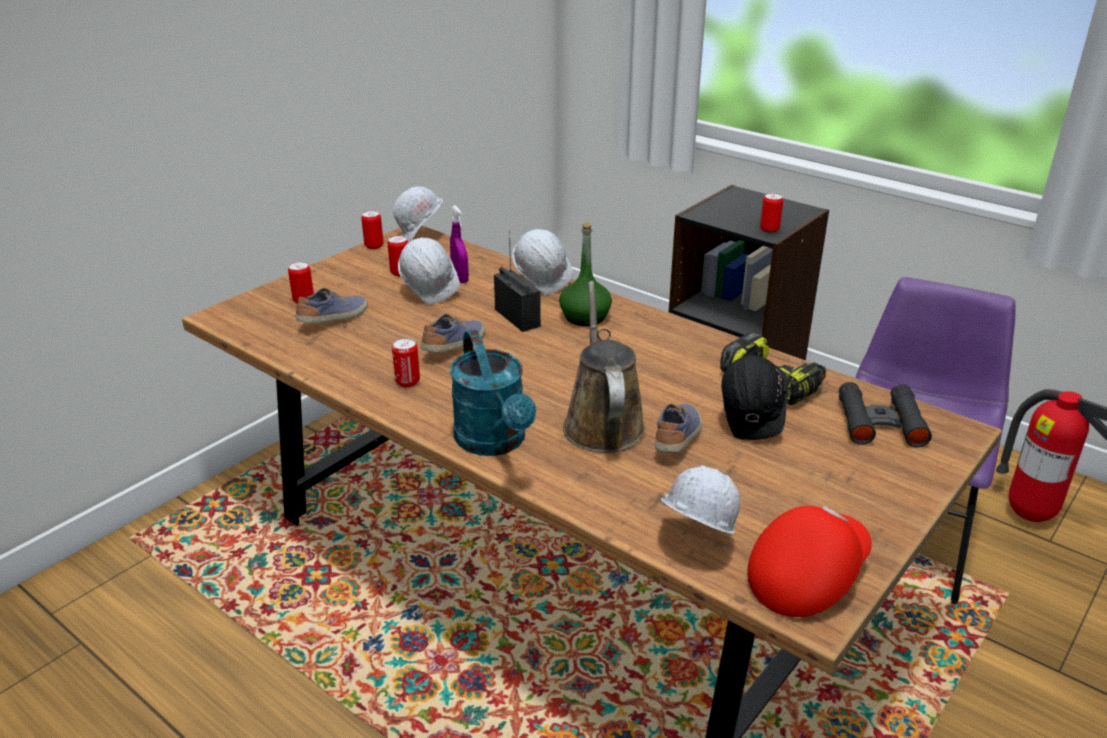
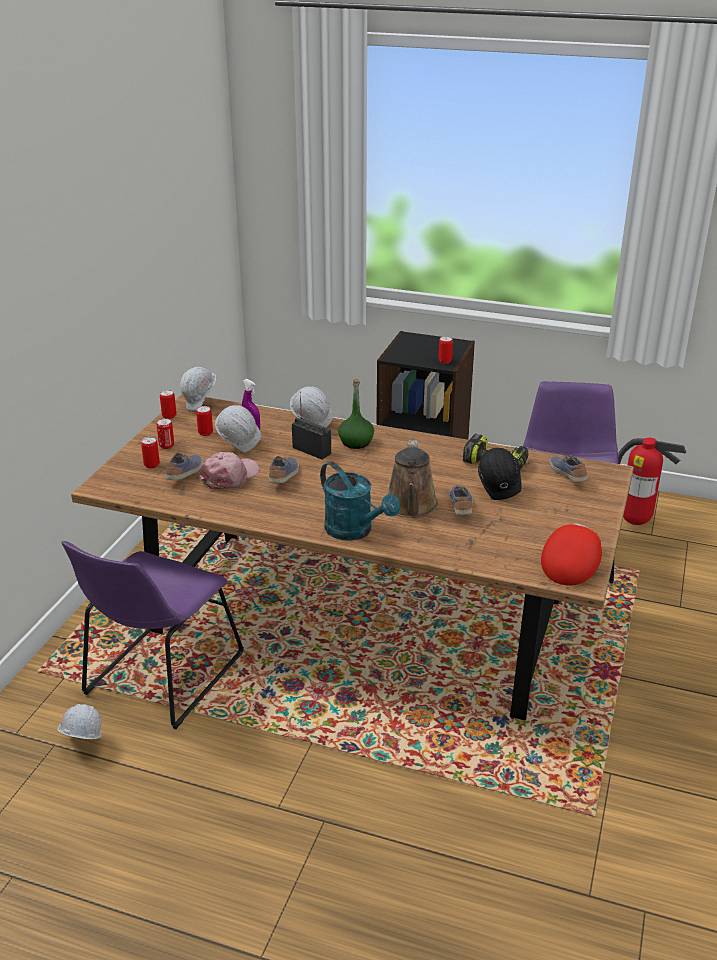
camera: 20 degrees left, 0 degrees up
can [392,338,420,387] -> can moved to [157,418,174,449]
brown watering can [563,281,646,453] -> brown watering can turned 150 degrees counterclockwise [388,440,438,518]
white hard hat [661,465,741,534] -> white hard hat moved to [57,704,101,739]
black binoculars [839,382,932,447] -> shoe [549,455,588,482]
none -> purple chair [61,541,244,729]
none -> pink cap [199,452,259,489]

